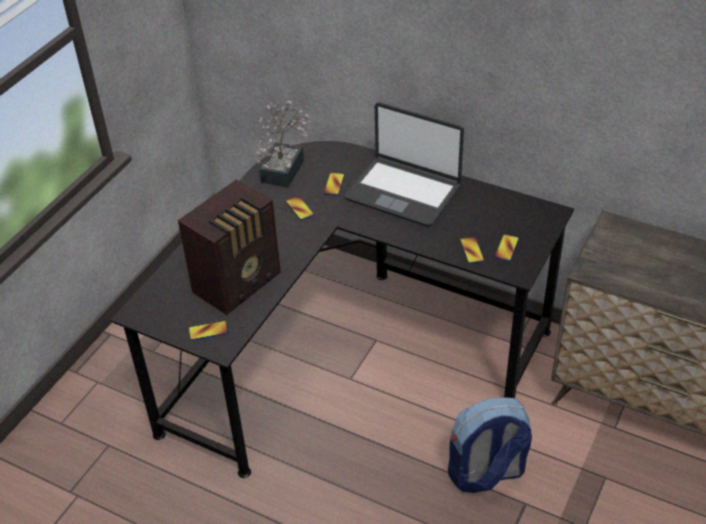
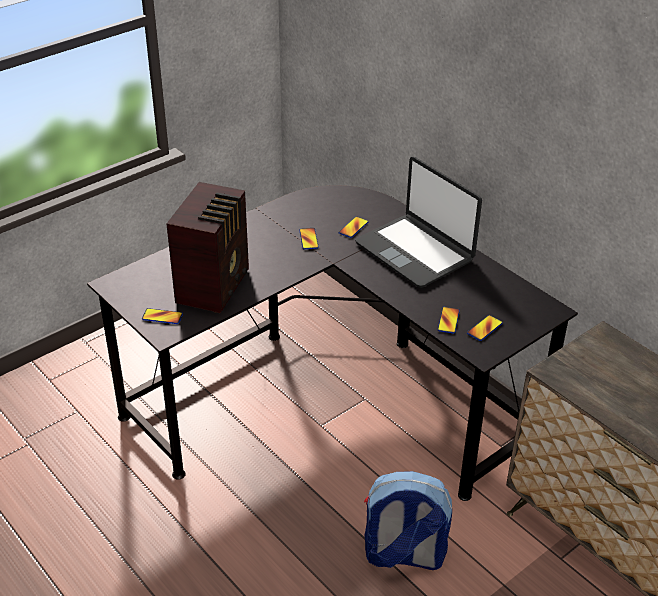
camera: 20 degrees right, 5 degrees down
radio [178,179,281,315] -> radio turned 45 degrees counterclockwise [166,182,249,313]
potted plant [256,100,311,188] -> none

